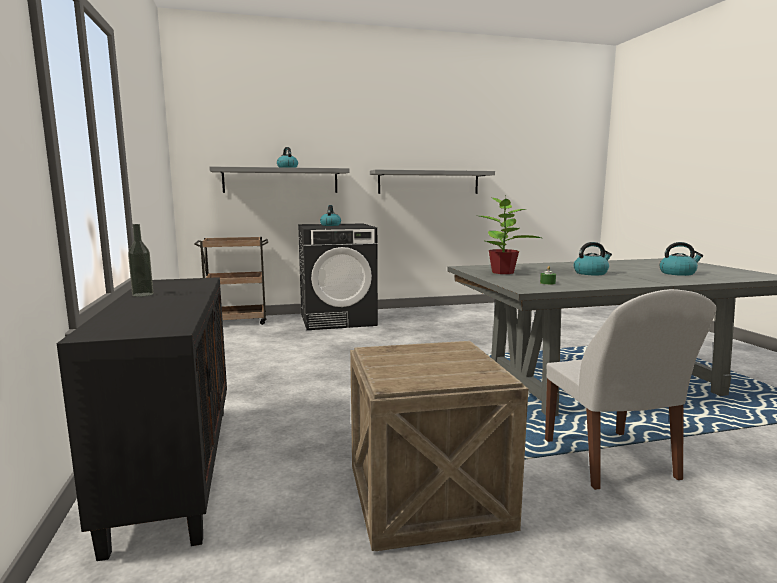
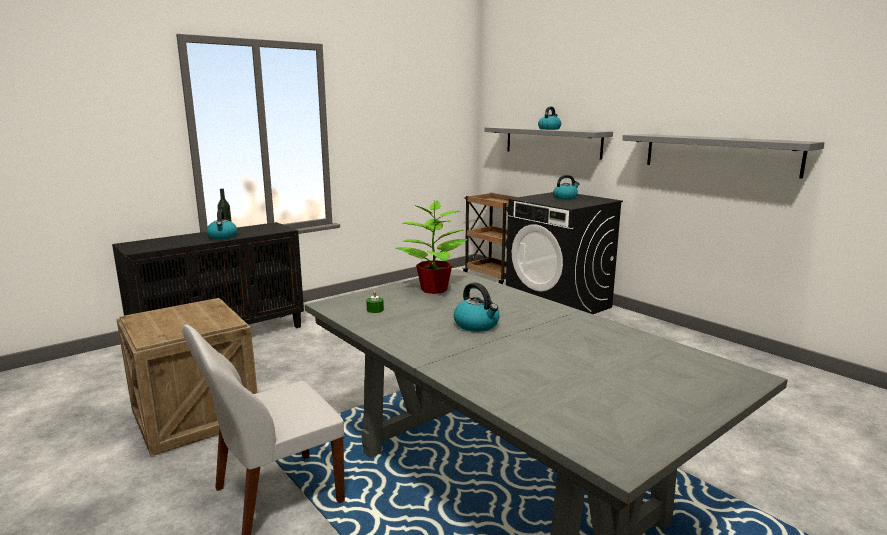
camera: 65 degrees right, 5 degrees up
kettle [659,242,703,276] -> kettle moved to [207,210,237,239]

